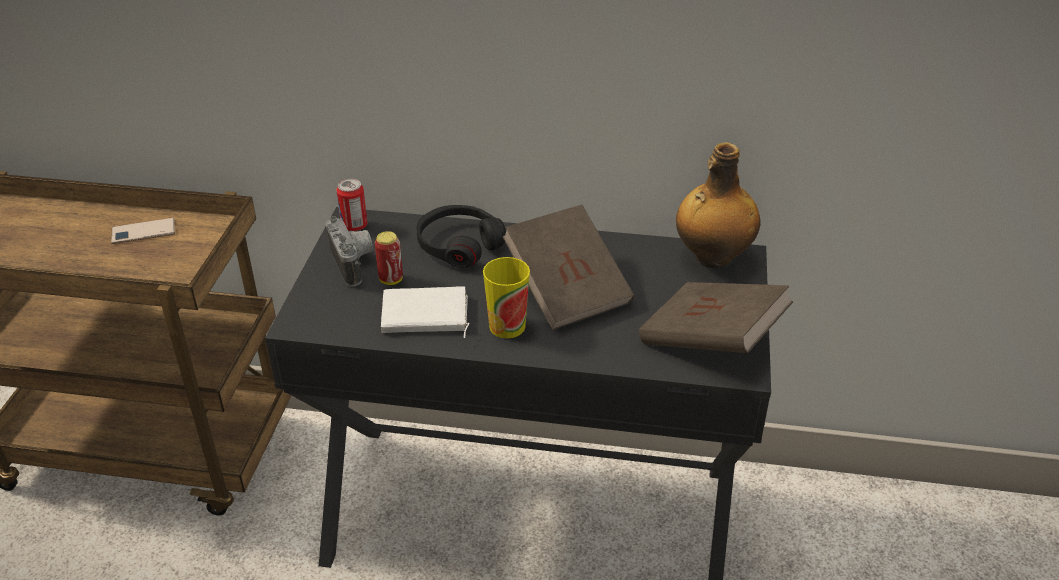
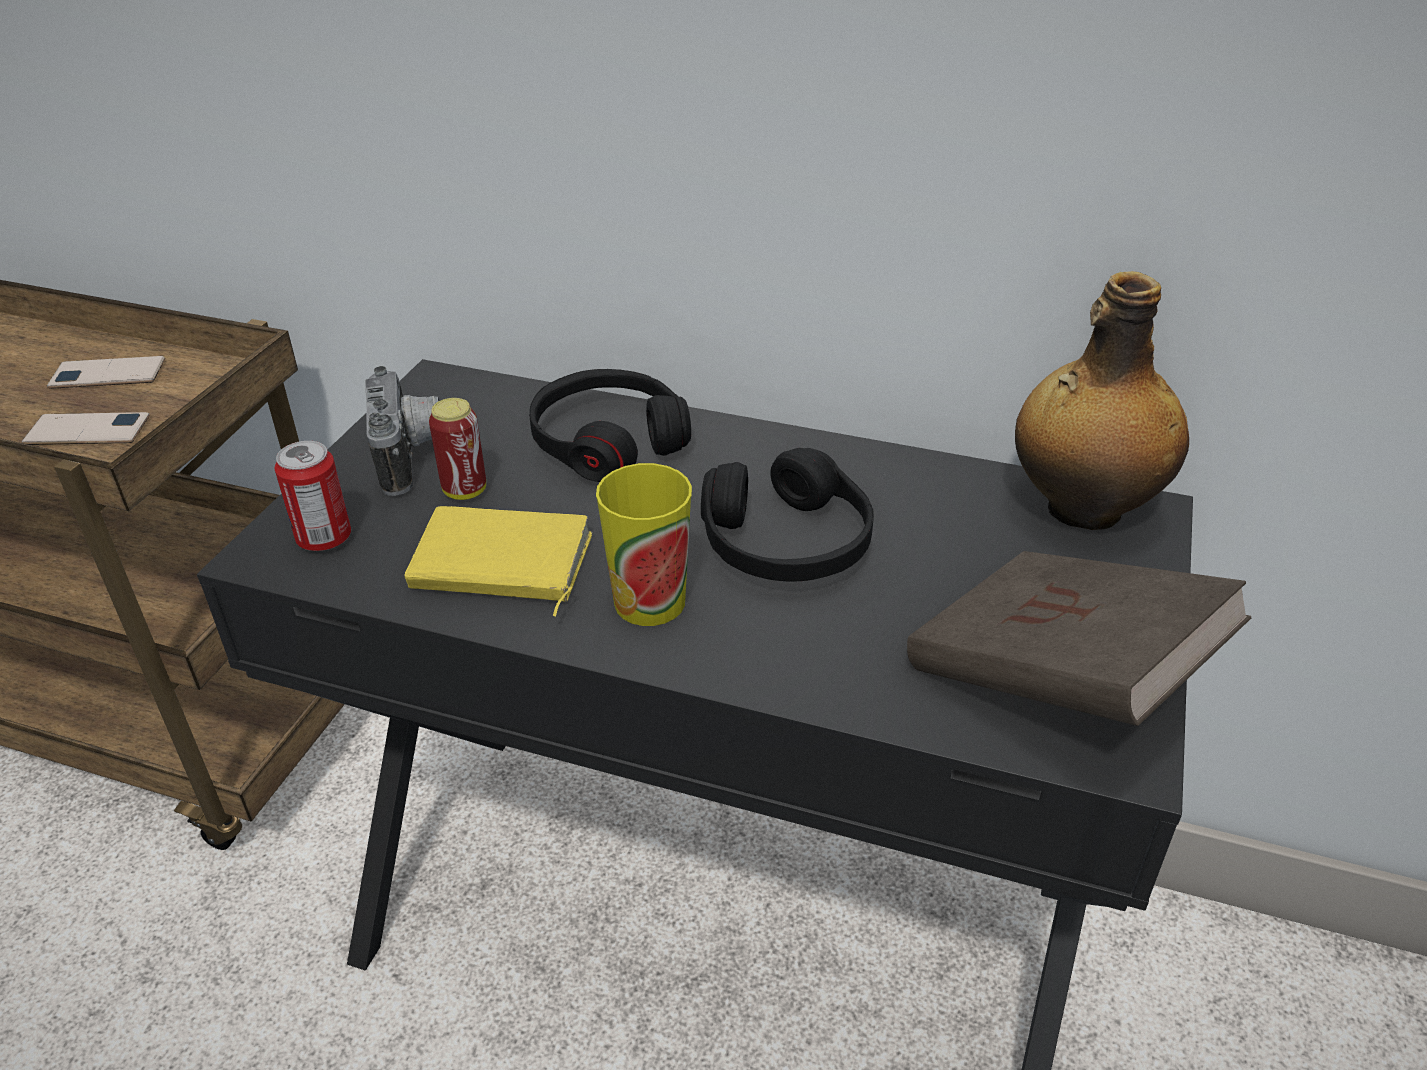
camera: 10 degrees right, 0 degrees up
can [336,179,368,231] -> can moved to [275,441,351,551]
white book [381,286,470,338] -> yellow book [404,506,593,617]
brown book [503,204,634,330] -> black headphones [701,448,874,582]
none -> phone [21,412,150,445]

